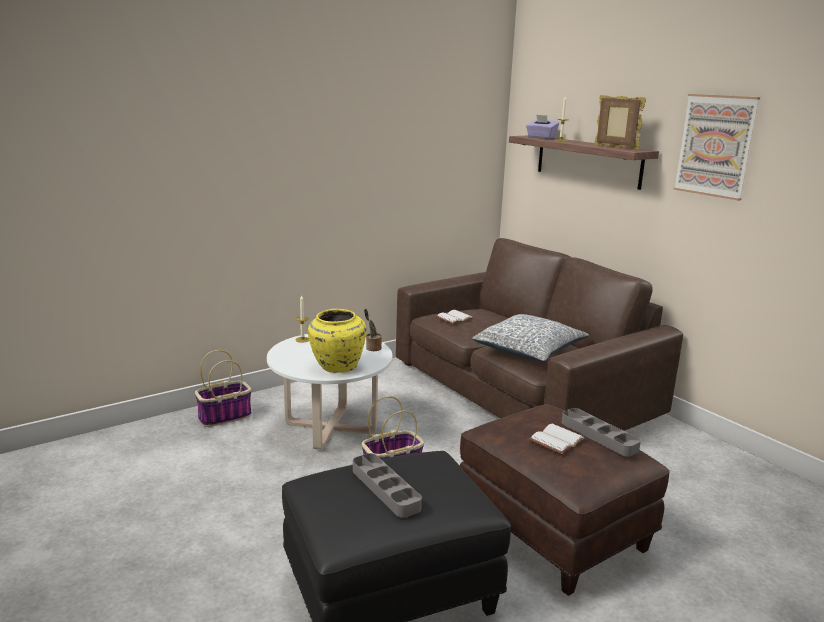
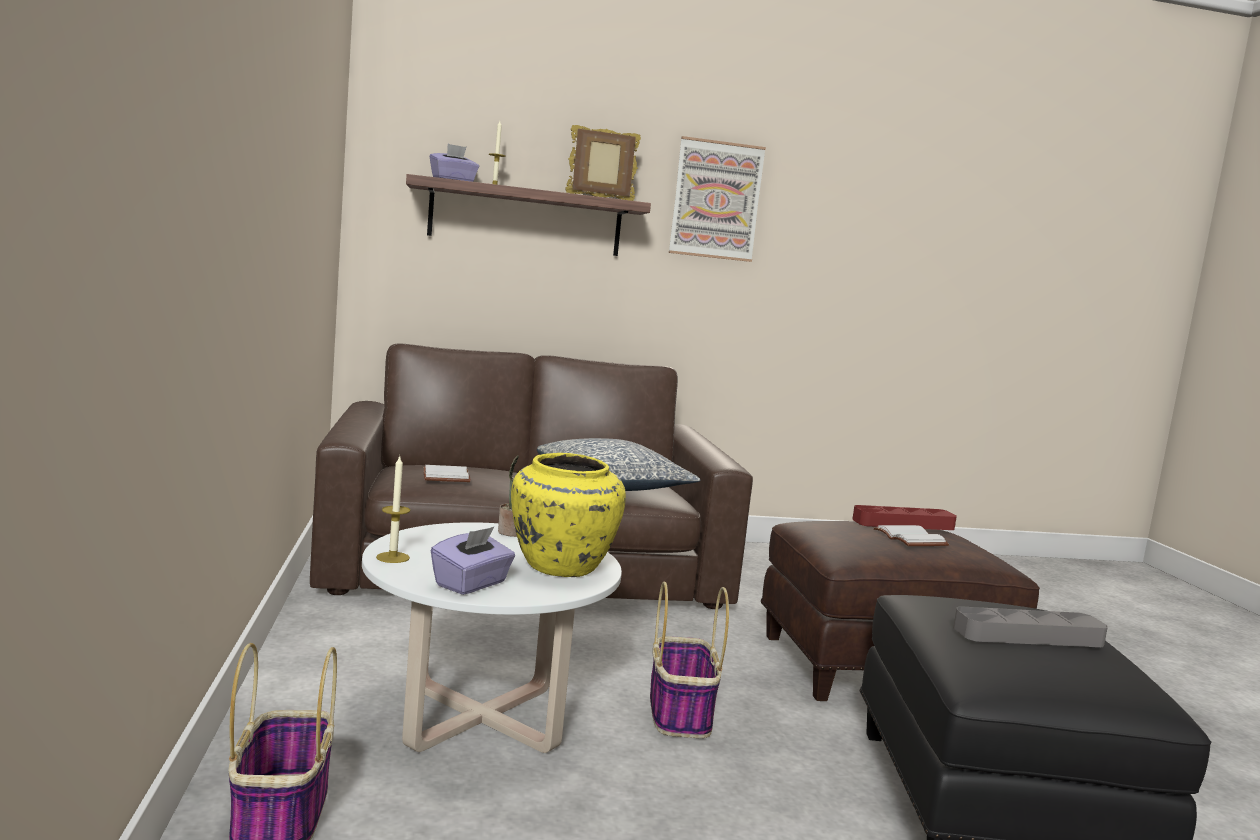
camera: 65 degrees left, 10 degrees down
grey tray [562,408,641,457] -> red tray [852,505,957,530]
none -> purple tissue box [431,527,515,595]

